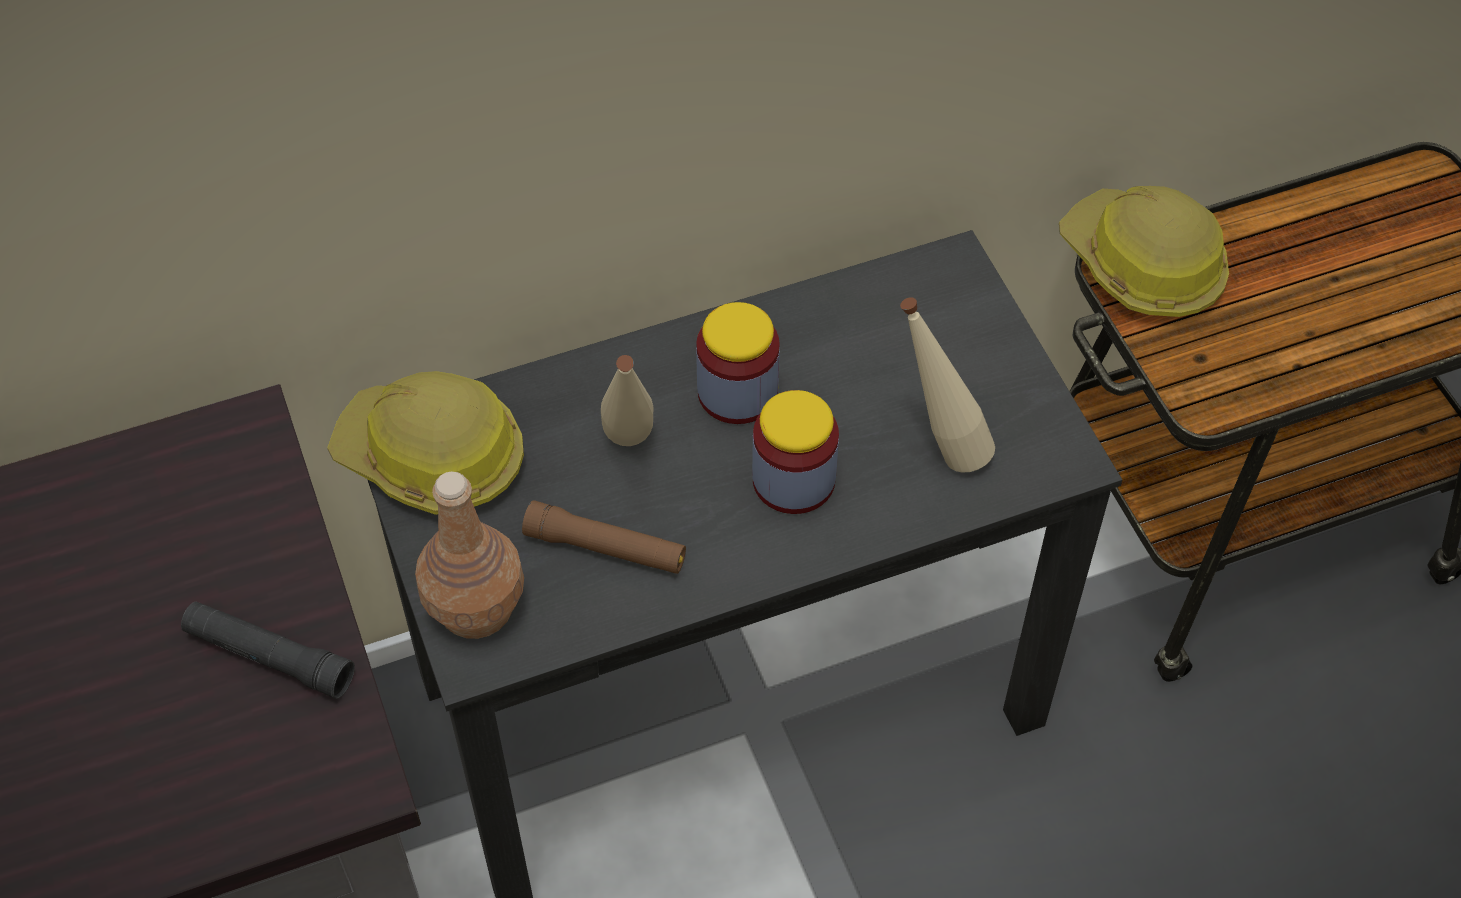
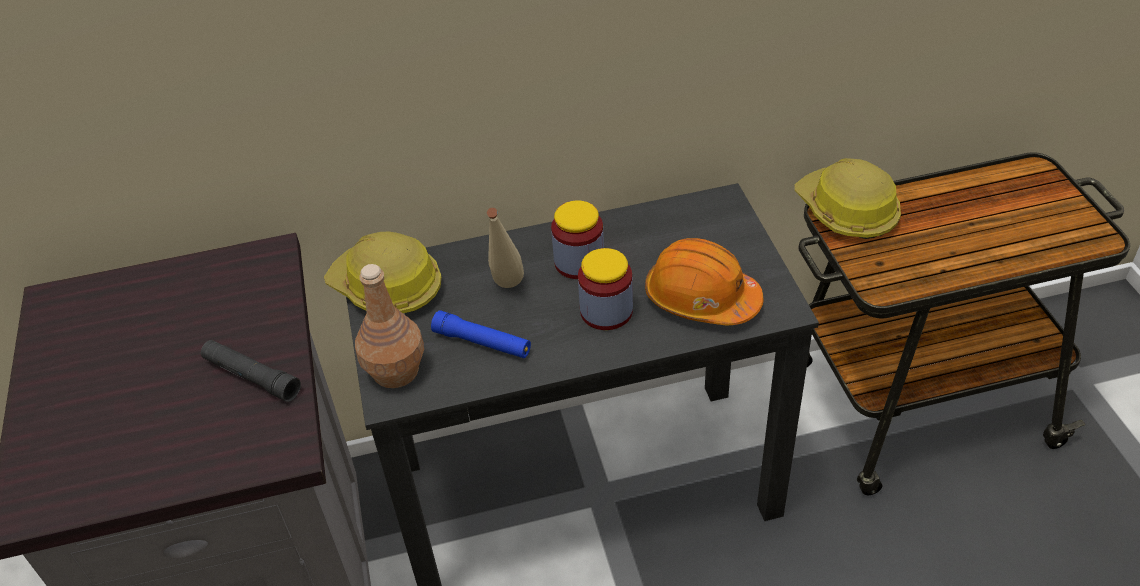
camera: 10 degrees right, 10 degrees down
brown flashlight [522,500,686,574] -> blue flashlight [431,310,531,358]
beige bottle [900,297,995,473] -> orange hard hat [645,238,764,325]

